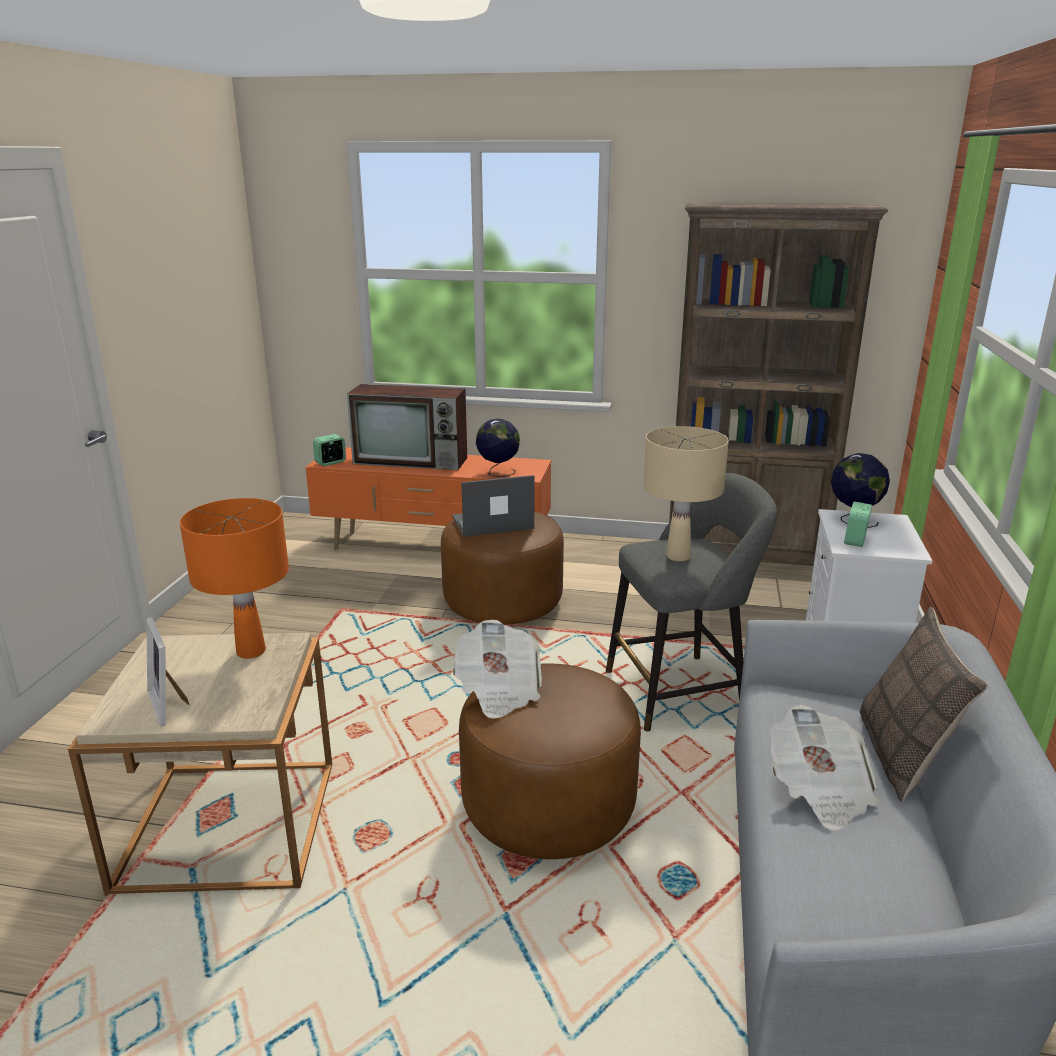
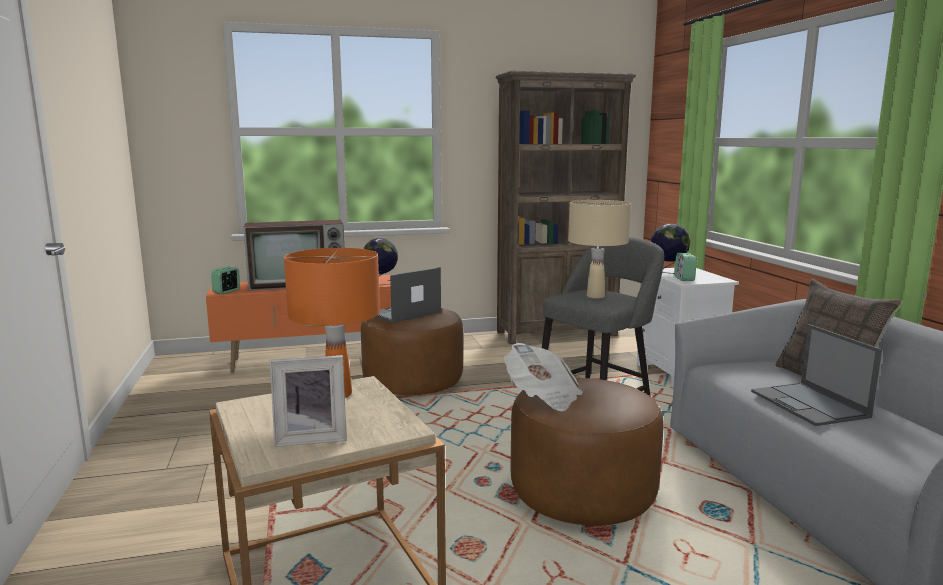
camera: 25 degrees left, 10 degrees down
picture frame [146,617,189,726] -> picture frame turned 45 degrees counterclockwise [270,355,347,447]
newspaper [770,705,879,831] -> laptop [751,324,882,426]

